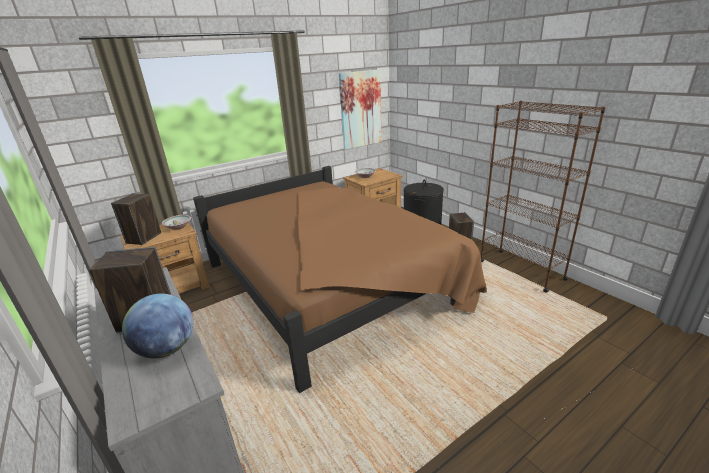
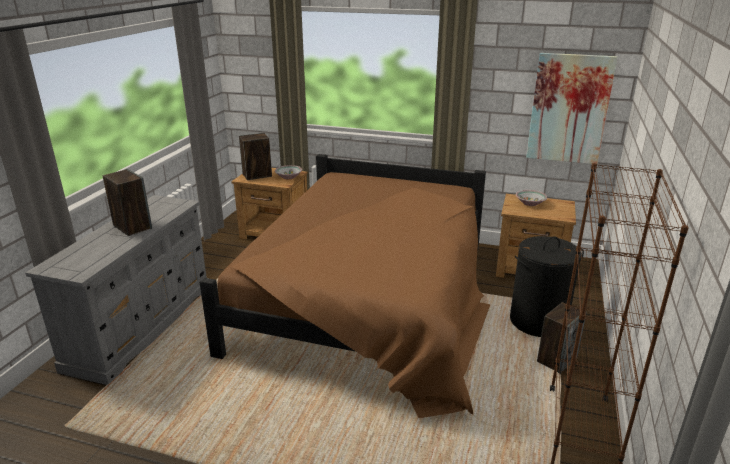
camera: 50 degrees right, 0 degrees up
globe [122,294,193,358] -> none

